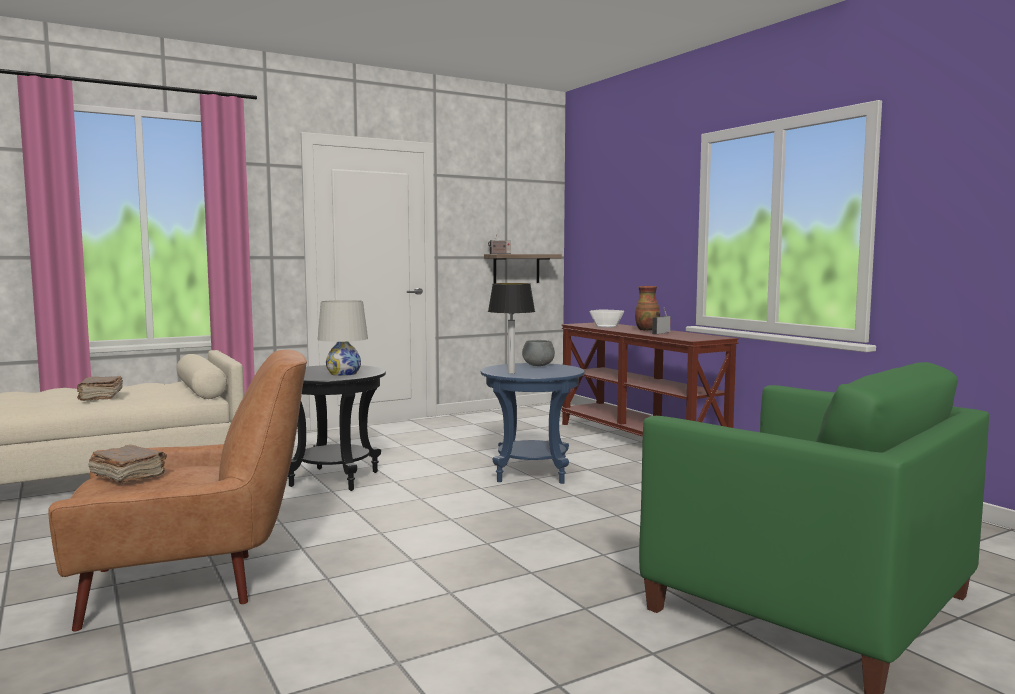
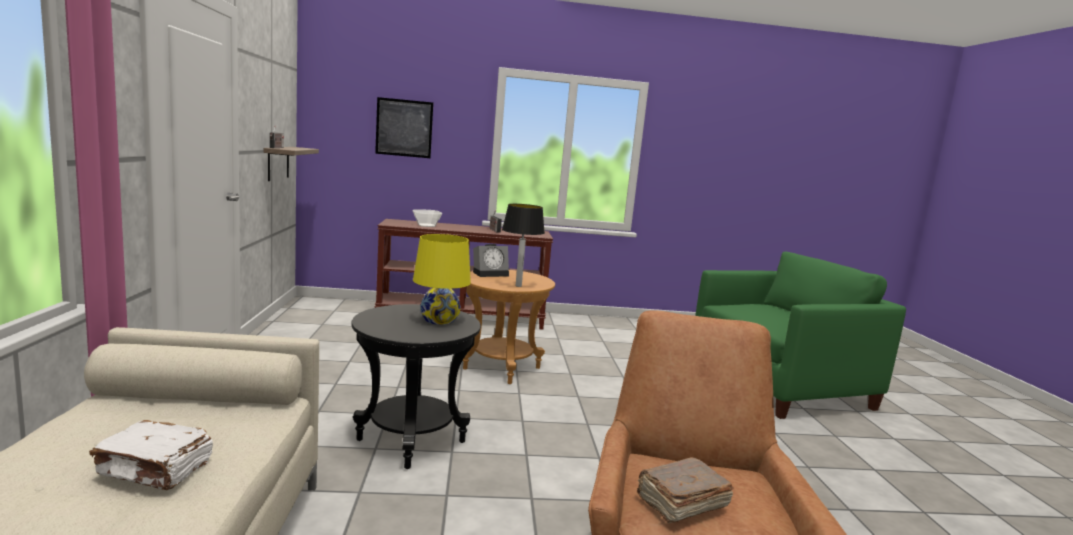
camera: 65 degrees left, 5 degrees up
brown book [77,376,123,401] -> white book [89,420,213,490]
white table lamp [318,300,368,376] -> yellow table lamp [413,234,471,325]
blue side table [481,363,585,484] -> brown side table [462,270,555,384]
grey bowl [522,340,555,366] -> alarm clock [473,244,509,277]
vase [635,286,660,331] -> none
none -> picture [375,97,433,158]

